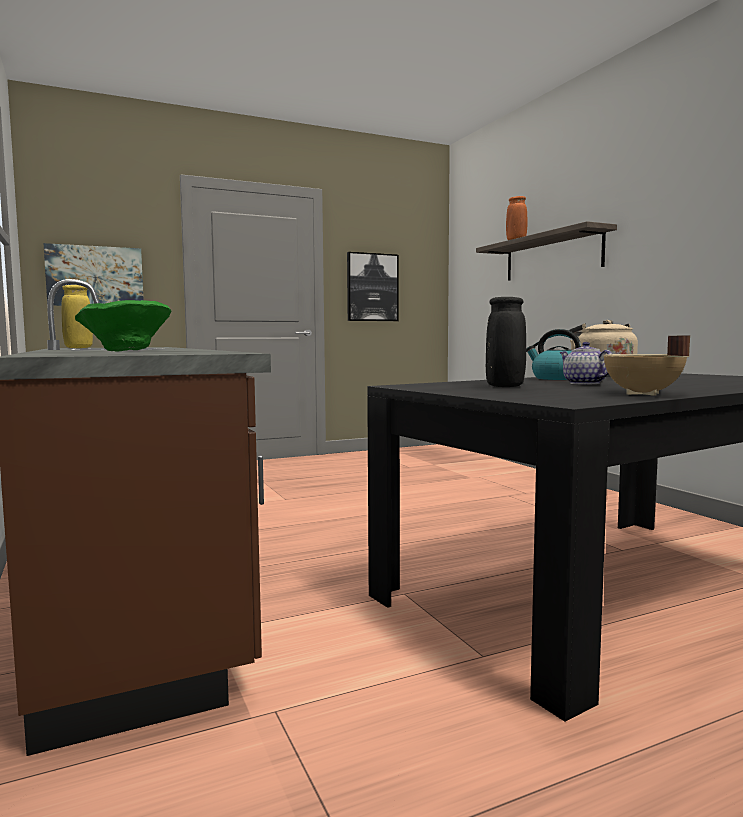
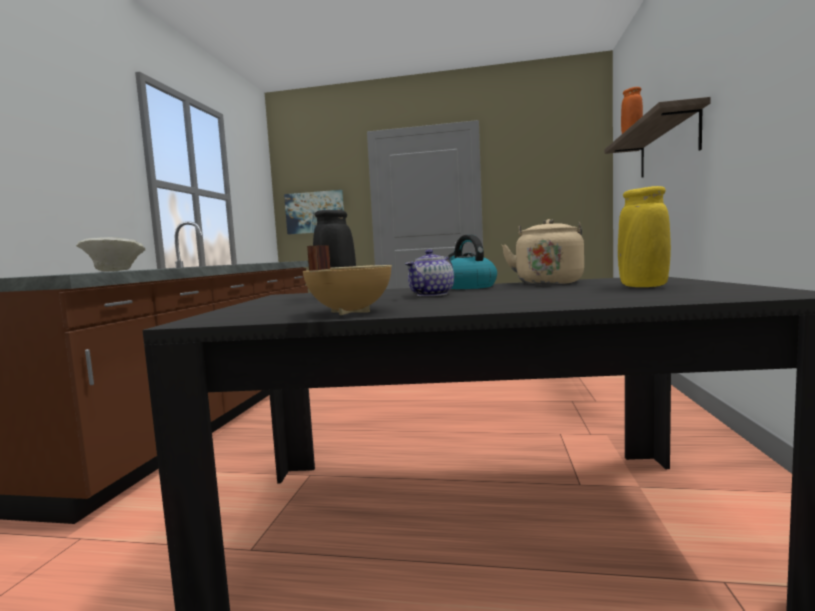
camera: 35 degrees right, 0 degrees up
yellow vase [62,285,93,348] -> yellow vase moved to [618,186,671,287]
green bowl [75,300,172,351] -> beige bowl [76,237,145,272]
picture [347,252,398,321] -> none
teapot [560,342,612,384] -> teapot turned 150 degrees counterclockwise [405,249,454,296]

